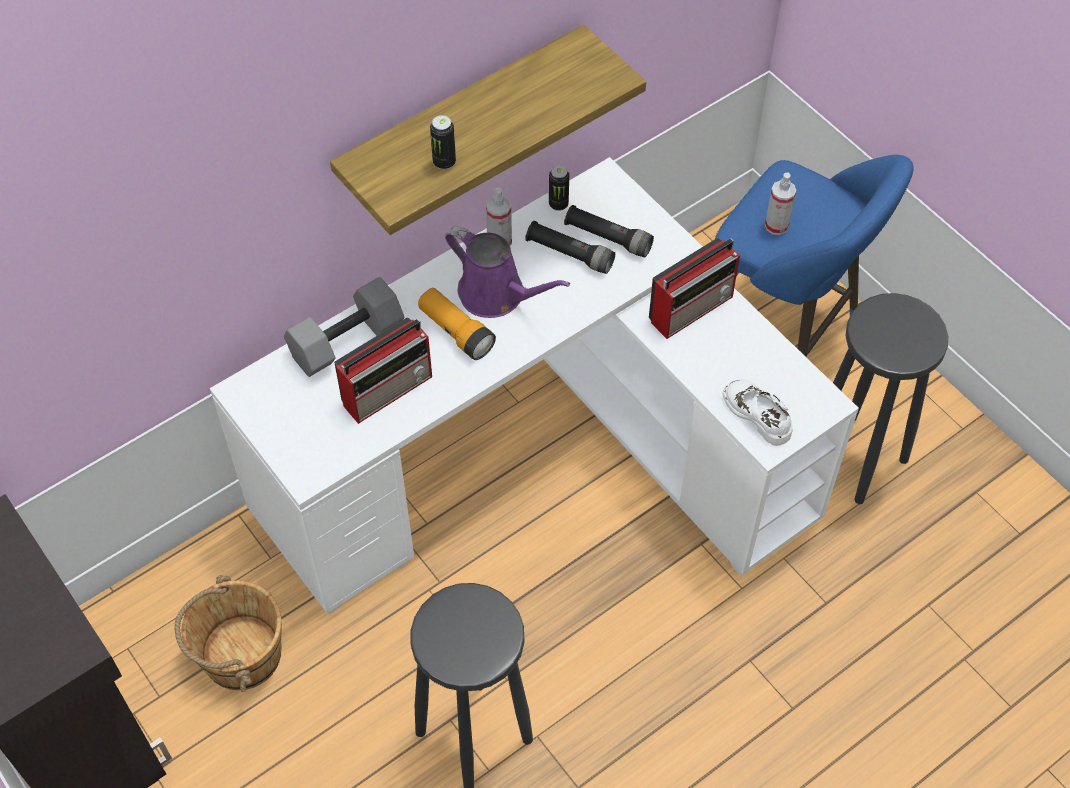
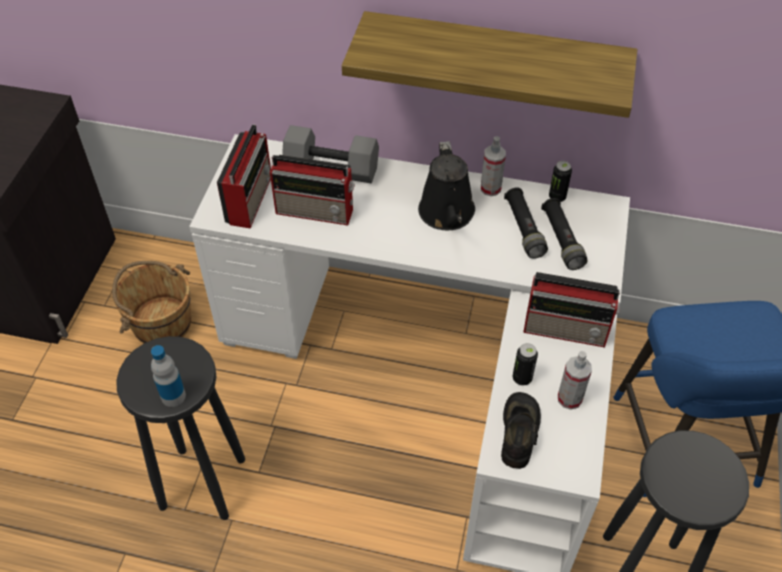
camera: 50 degrees right, 5 degrees down
flashlight [418,288,496,360] -> none
can [430,115,456,170] -> can moved to [513,343,538,386]
purple watering can [445,226,570,318] -> black watering can [418,141,475,230]
white shoe [723,379,793,446] -> black shoe [501,392,541,469]
spray bottle [765,173,796,235] -> spray bottle moved to [558,351,592,410]
none -> bottle [151,345,186,407]
none -> radio [217,124,271,228]

